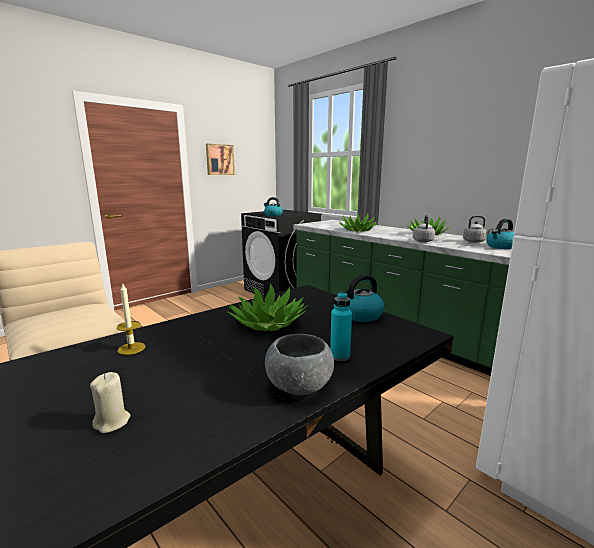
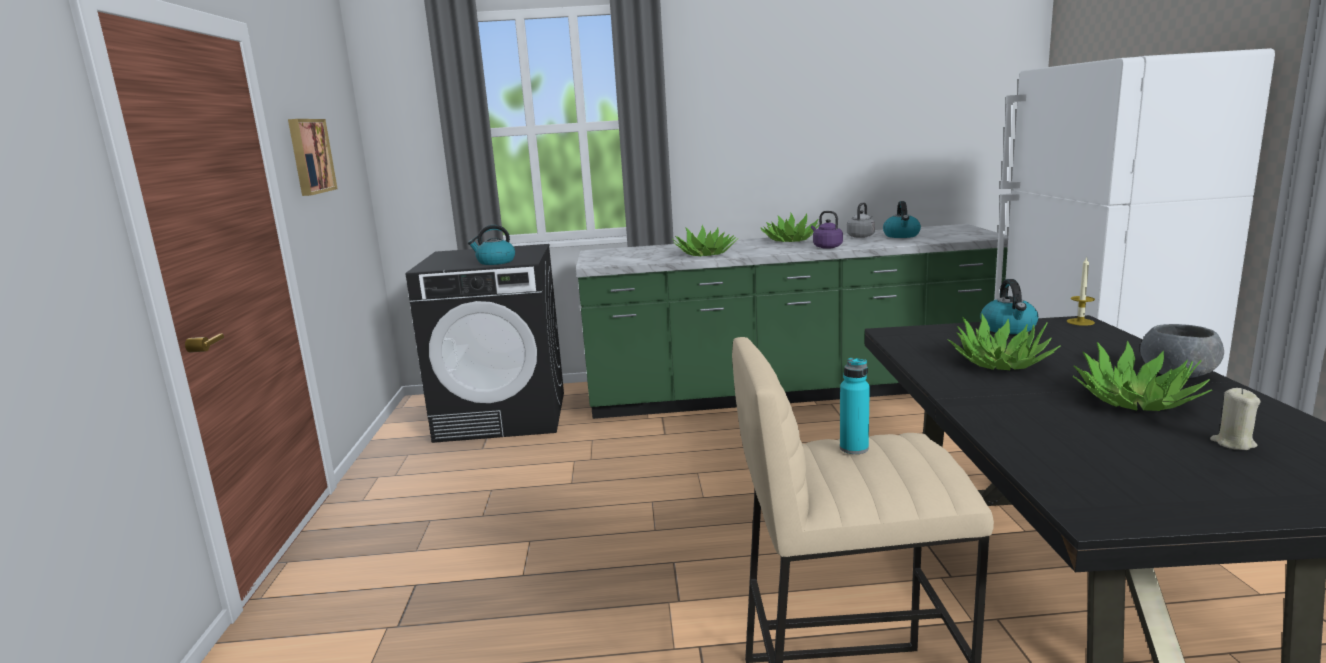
camera: 50 degrees left, 0 degrees up
candle [116,284,145,355] -> candle moved to [1066,256,1095,326]
turquoise bottle [330,292,352,361] -> turquoise bottle moved to [840,358,870,454]
grey kettle [413,215,435,242] -> purple kettle [811,211,843,249]
none -> potted plant [1073,341,1212,411]

